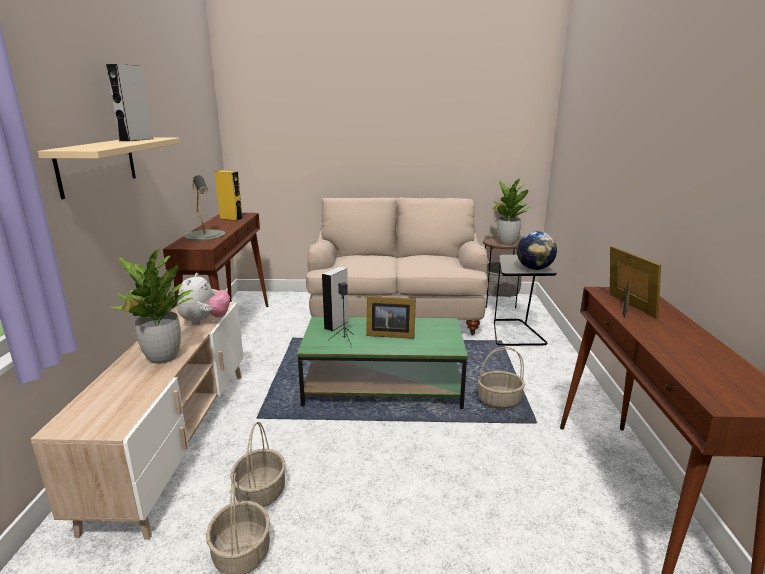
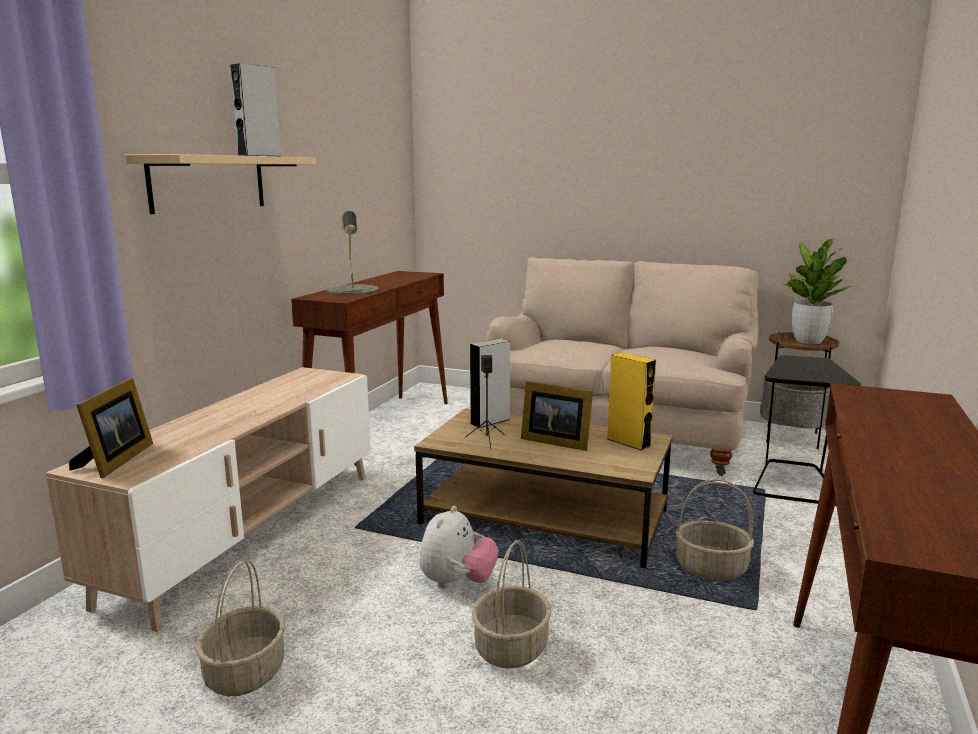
camera: 20 degrees right, 5 degrees down
potted plant [112,249,193,364] -> none
plush toy [177,273,230,325] -> plush toy moved to [419,506,498,588]
yellow speaker [215,170,243,221] -> yellow speaker moved to [607,352,656,451]
basket [230,422,286,507] -> basket moved to [472,540,552,669]
green coffee table [297,316,468,409] -> brown coffee table [414,408,673,568]
globe [517,231,557,270] -> none
picture frame [610,246,661,319] -> picture frame moved to [69,378,153,478]

